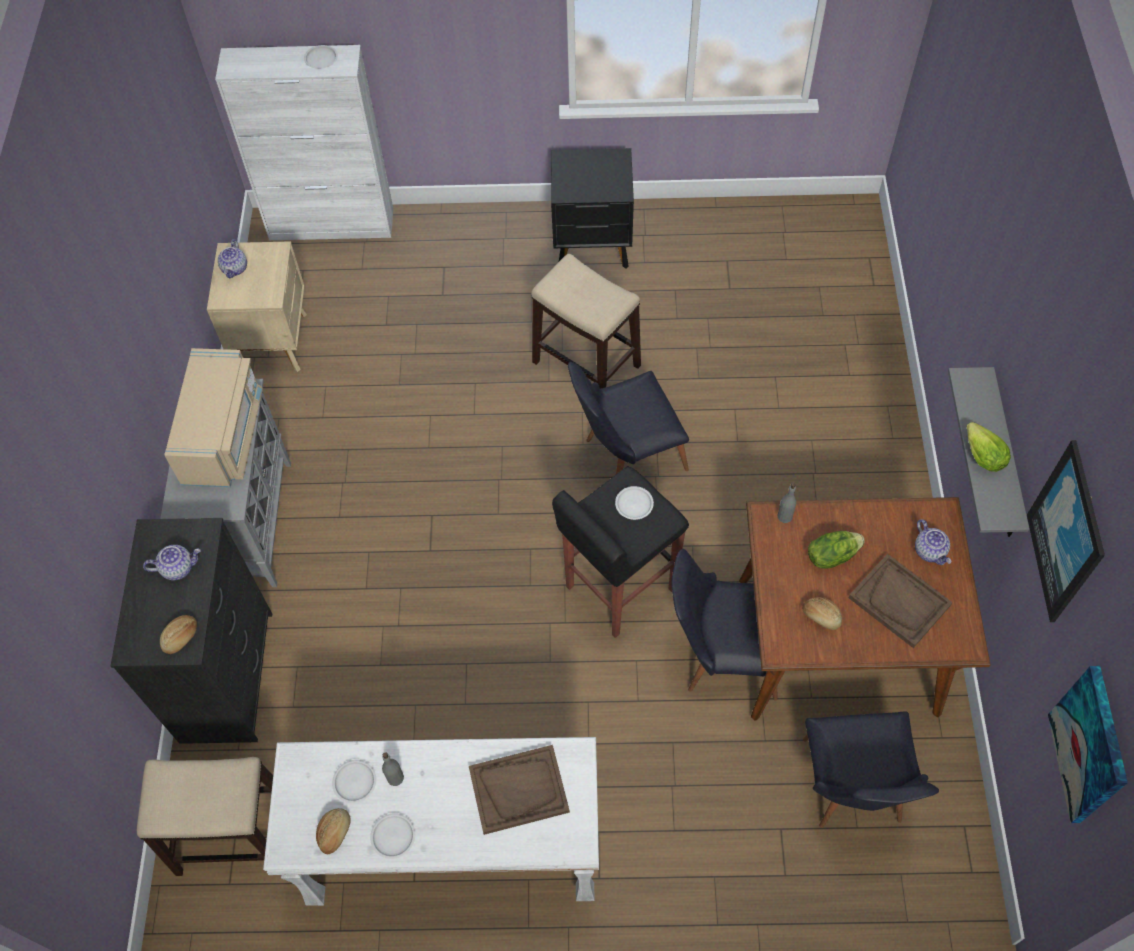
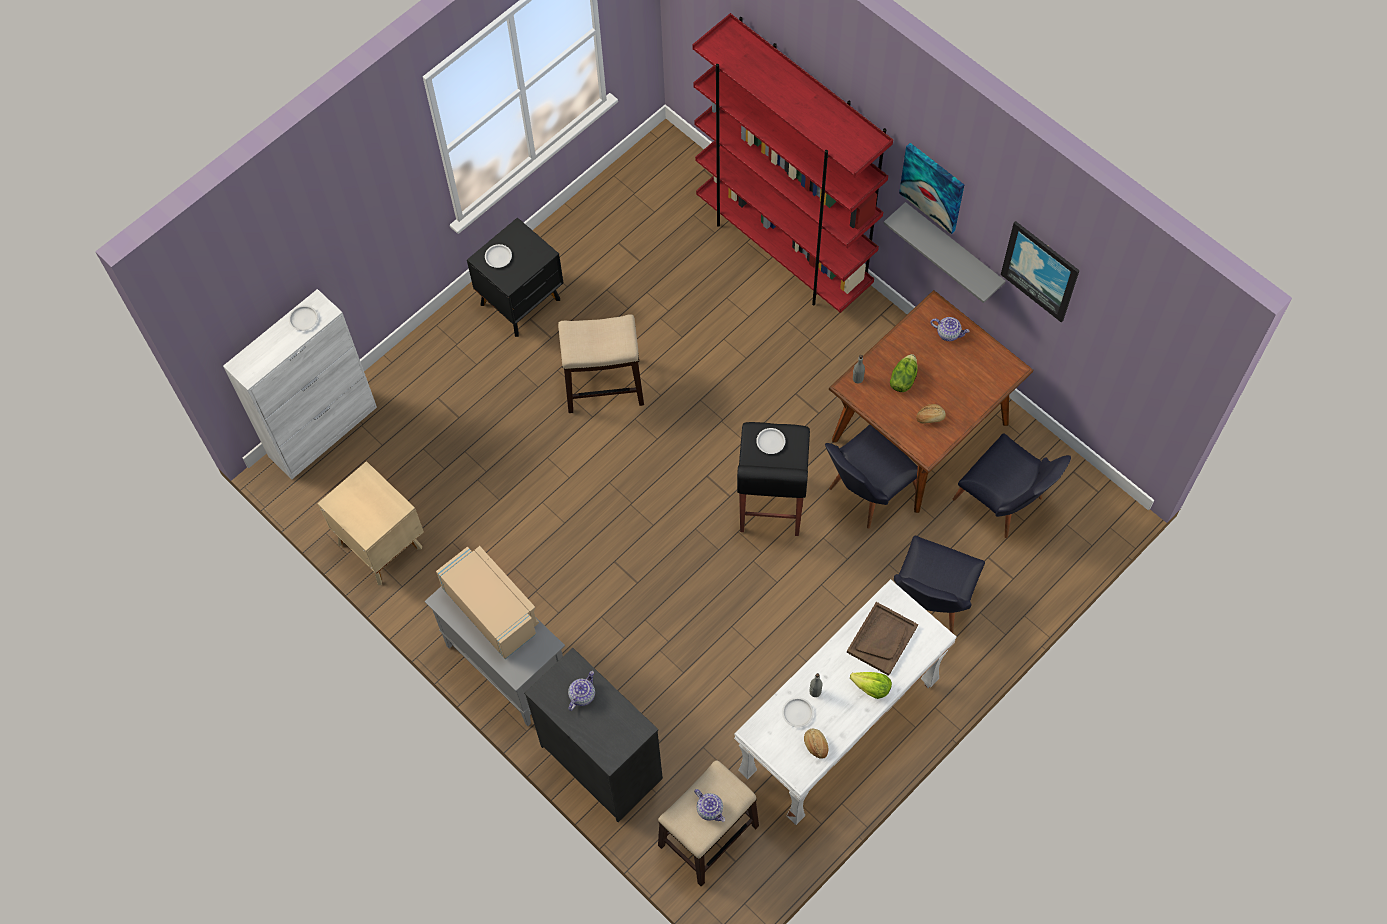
camera: 45 degrees left, 5 degrees up
bread [160,615,197,654] -> none
teapot [218,239,247,278] -> teapot moved to [694,789,725,822]
white plate [370,813,415,859] -> white plate moved to [485,244,512,268]
black chair [568,362,689,474] -> black chair moved to [894,535,985,633]
brown tray [849,554,953,648] -> none
lettuce [967,422,1011,472] -> lettuce moved to [850,672,892,699]
picture [1048,666,1128,823] -> picture moved to [899,143,964,234]
none -> red bookcase [692,13,893,313]

